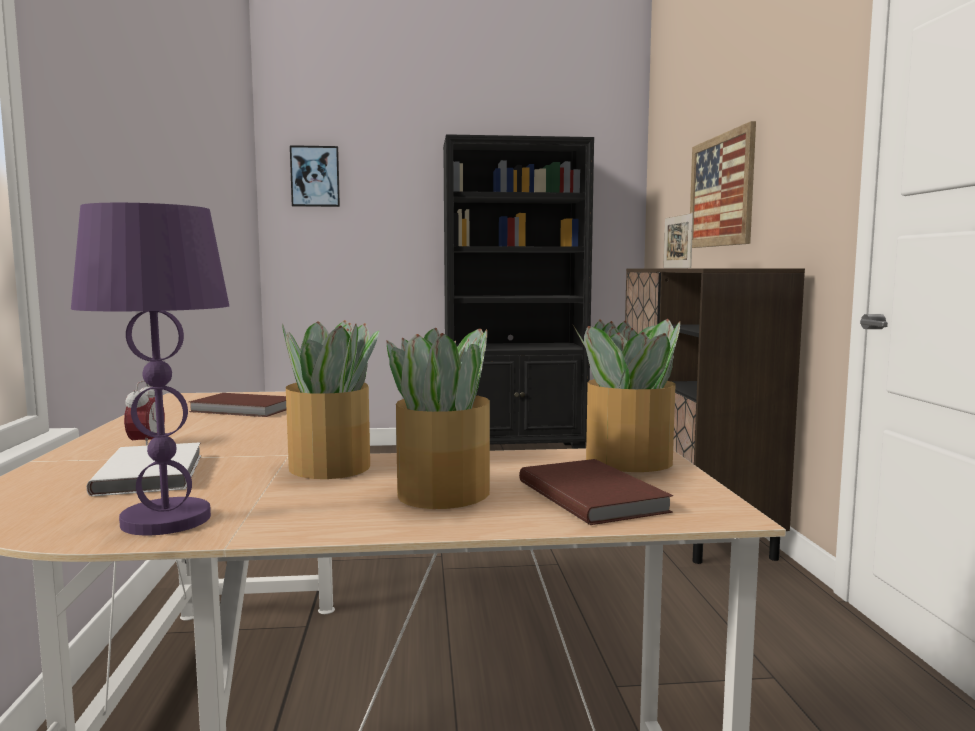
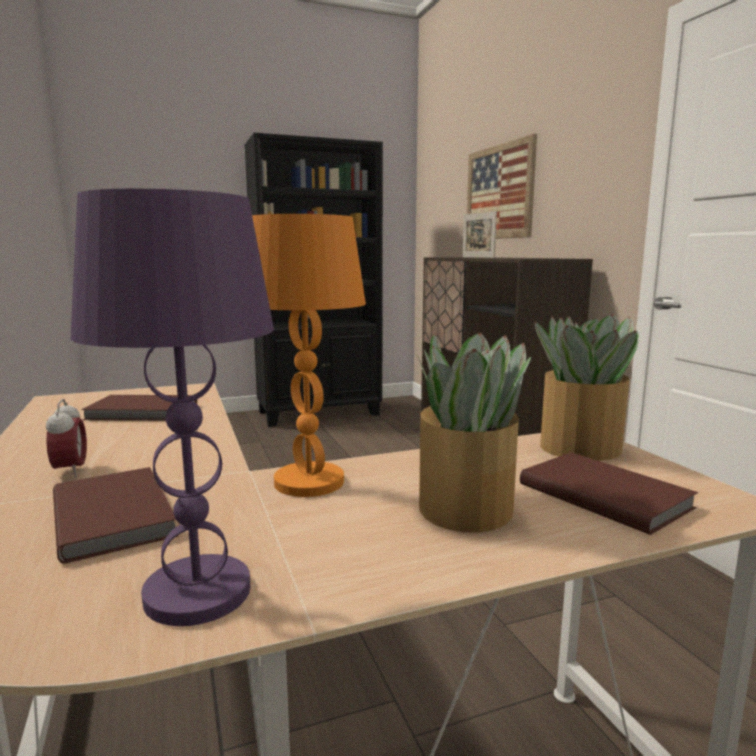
camera: 15 degrees left, 5 degrees up
white book [86,442,201,496] -> brown book [53,467,178,564]
potted plant [282,320,379,479] -> orange table lamp [252,214,366,497]
picture [290,145,340,207] -> none

